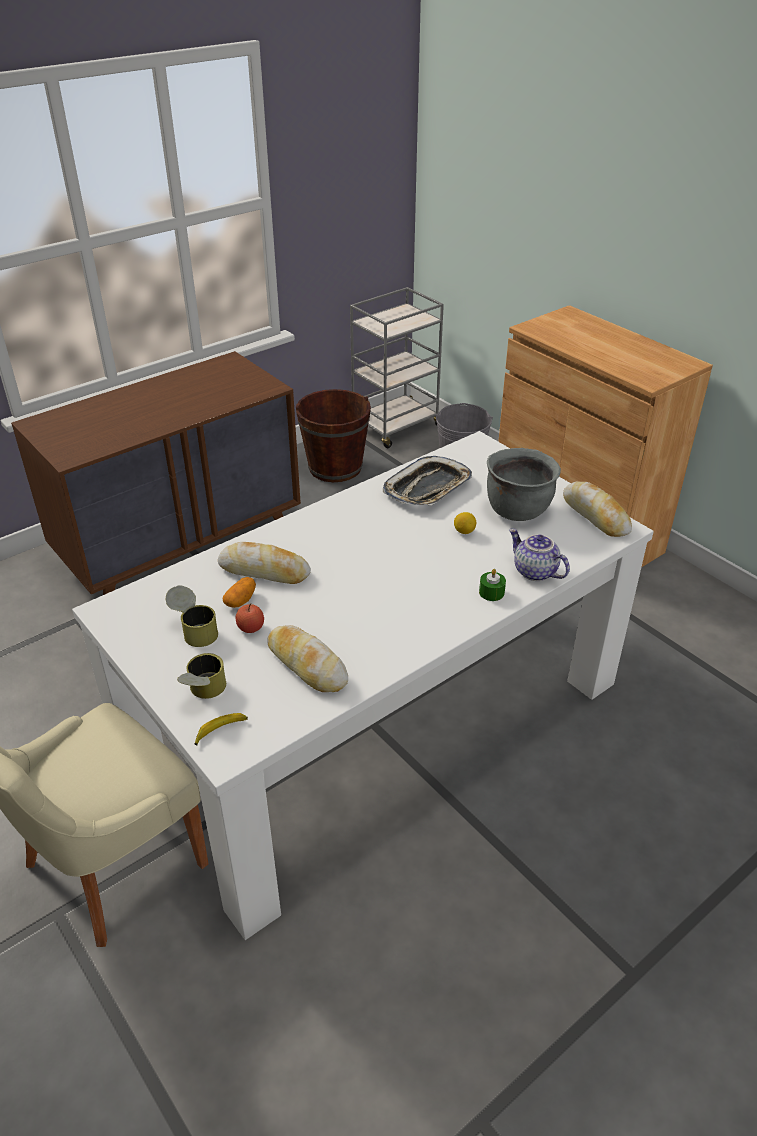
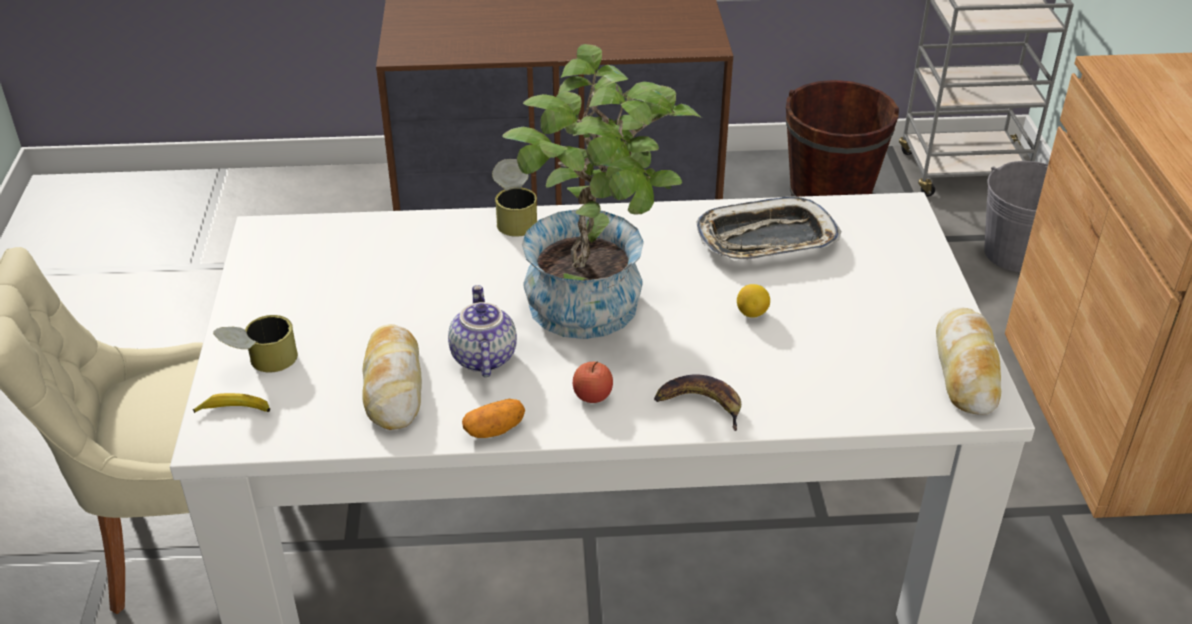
camera: 35 degrees right, 0 degrees up
can [166,585,218,647] -> can moved to [492,159,537,237]
bread [218,542,311,584] -> none
potato [222,577,256,608] -> potato moved to [462,399,525,438]
apple [236,603,264,633] -> apple moved to [573,361,613,403]
green candle [479,569,506,601] -> banana [654,375,741,431]
grey cooking pot [487,448,561,521] -> none
teapot [509,529,570,581] -> teapot moved to [448,285,517,377]
none -> potted plant [502,44,702,339]

